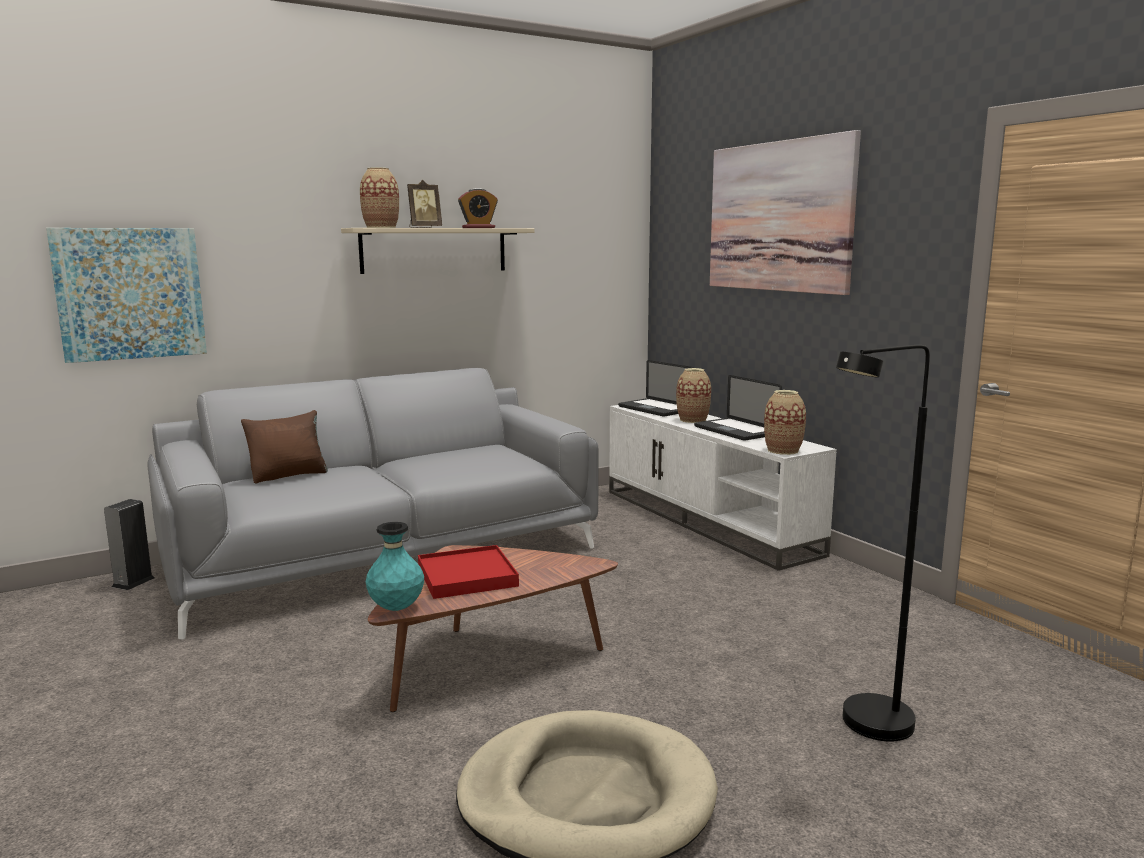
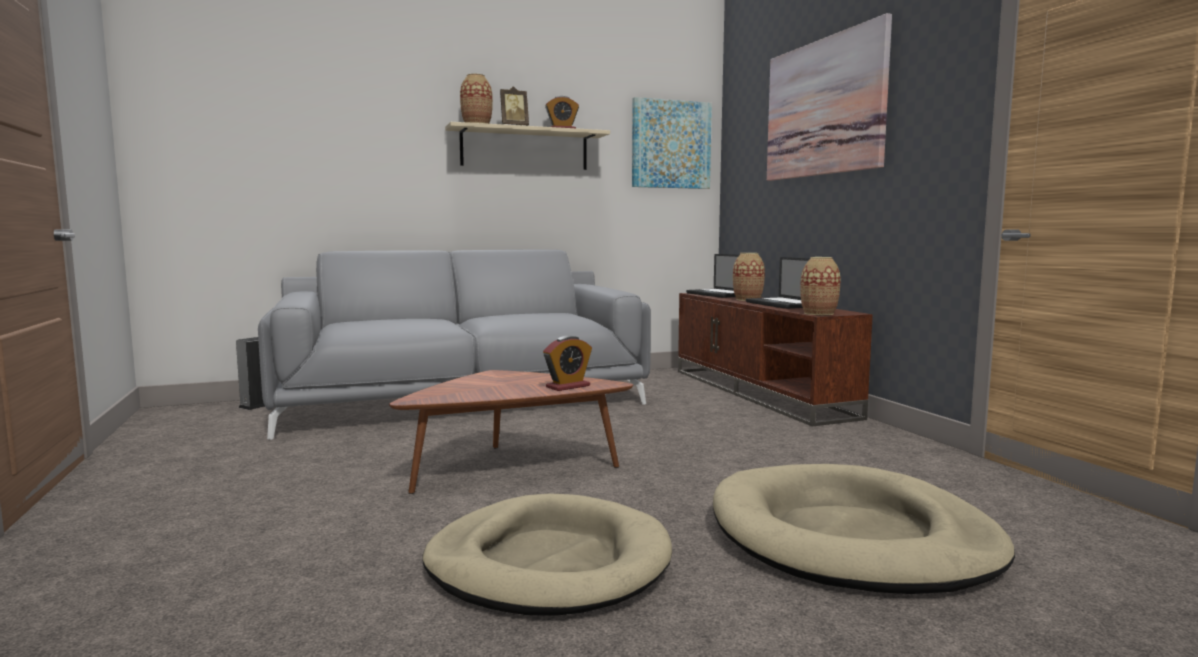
camera: 10 degrees right, 5 degrees down
picture [46,228,207,363] -> picture moved to [632,97,712,189]
brown pillow [241,410,328,484] -> none
turquoise vase [365,522,424,611] -> none
red tray [418,545,519,599] -> none
white tv stand [609,405,836,571] -> brown tv stand [678,293,873,426]
black floor lamp [836,345,930,742] -> beige dog bed [713,464,1015,594]
none -> alarm clock [543,336,592,391]

